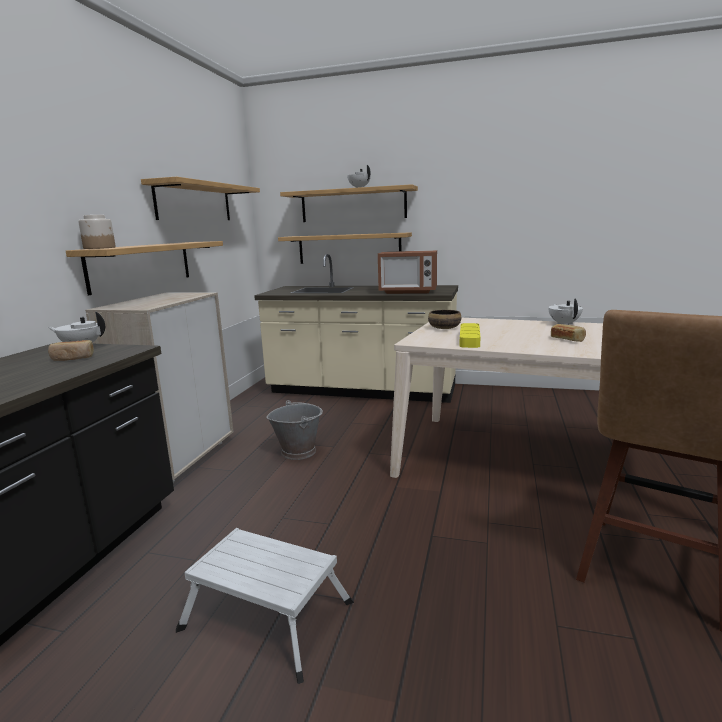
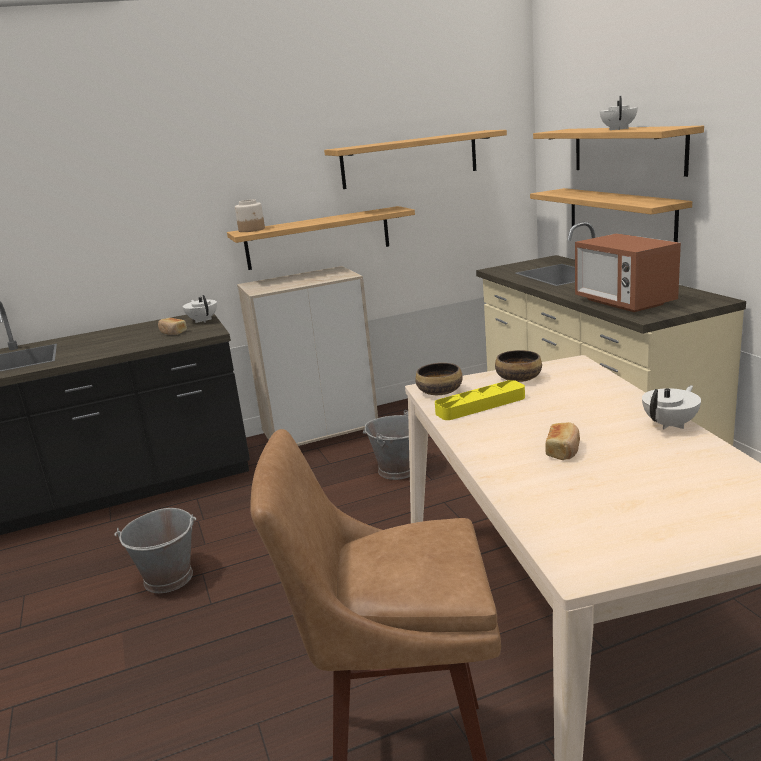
camera: 55 degrees right, 5 degrees up
white step ladder [176,528,354,684] -> grey bucket [114,508,196,593]
none -> bowl [415,363,463,395]

